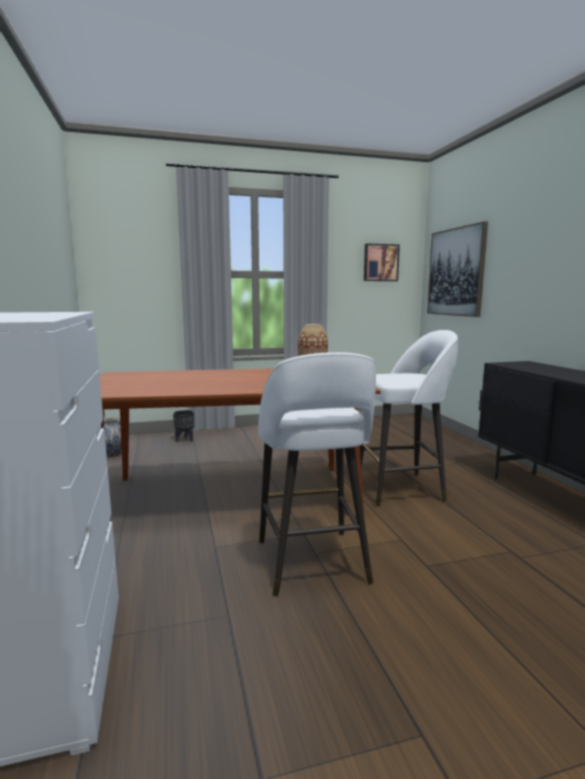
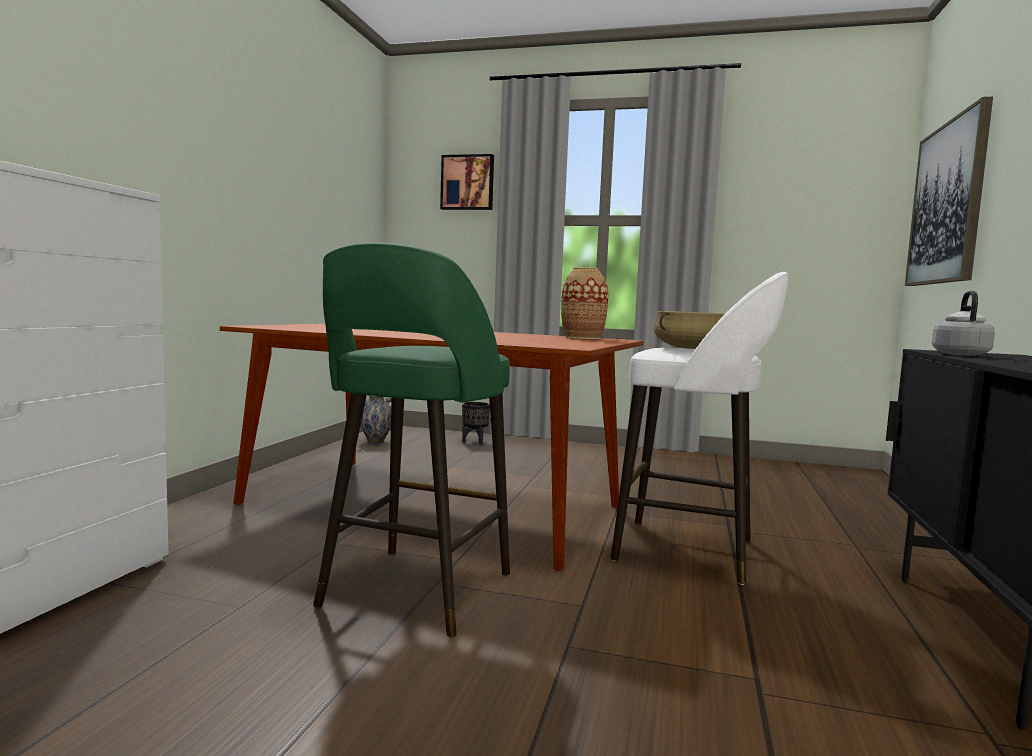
camera: 30 degrees right, 5 degrees down
white stool [258,352,376,596] -> green stool [313,242,510,637]
picture [364,244,400,281] -> picture moved to [440,154,494,210]
none -> beige cooking pot [654,311,724,349]
none -> grey kettle [932,291,995,356]

